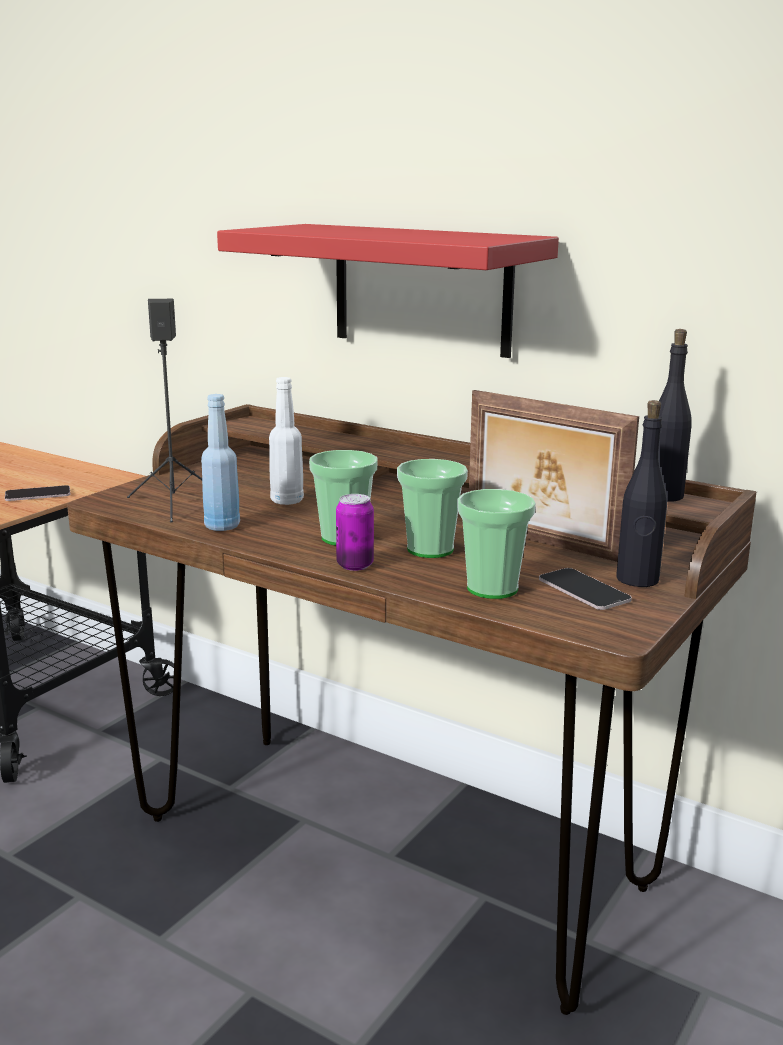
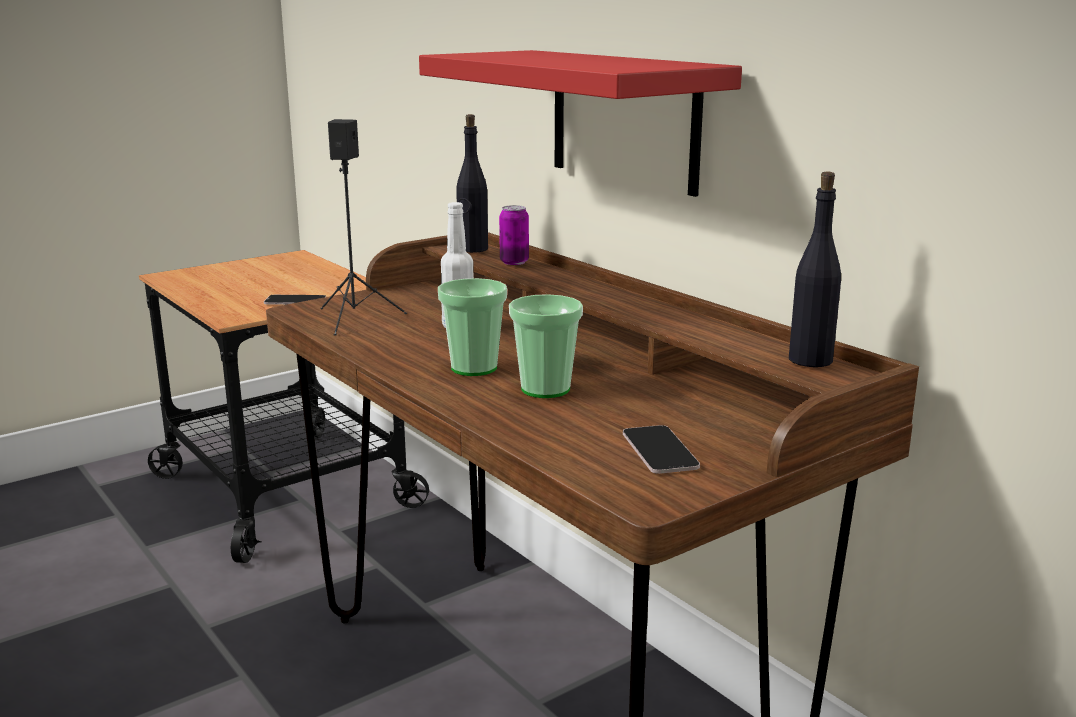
camera: 20 degrees right, 0 degrees up
blue bottle [201,394,240,531] -> none
can [336,494,374,571] -> can moved to [499,205,529,265]
cup [458,489,536,599] -> none
picture frame [469,390,639,562] -> none
black bottle [616,400,667,587] -> black bottle moved to [456,114,488,253]

